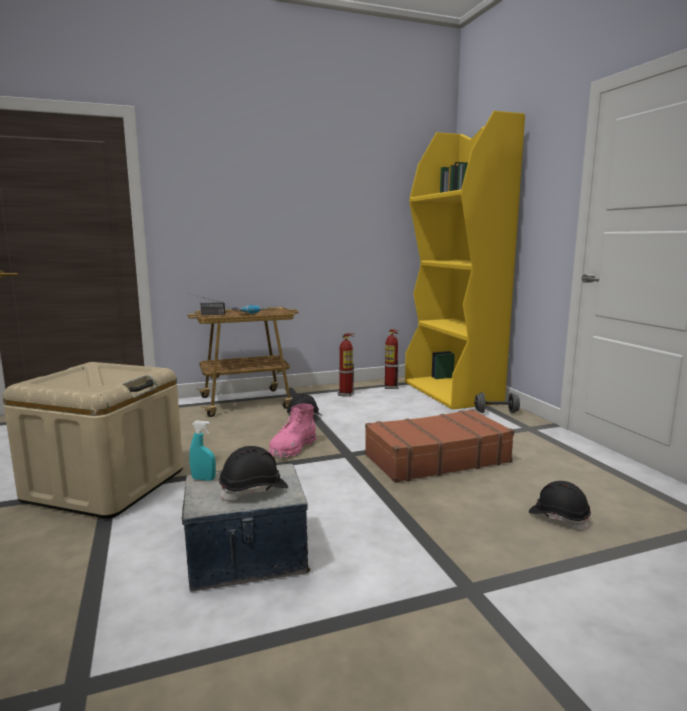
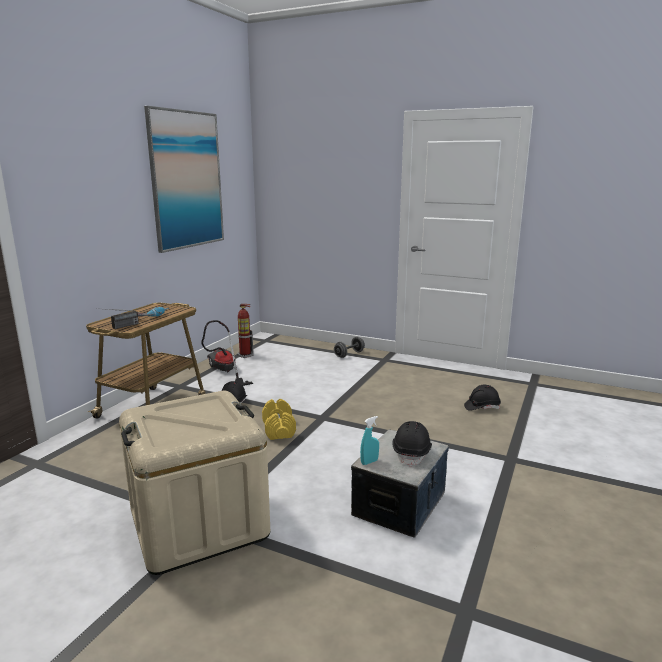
camera: 45 degrees left, 5 degrees up
pink boot [269,403,316,459] -> yellow dumbbell [262,399,296,440]
fire extinguisher [338,333,355,397] -> vacuum cleaner [201,320,253,386]
brown suitcase [365,409,514,483] -> none
yellow bookcase [405,111,525,410] -> none
none -> picture [144,106,224,253]

